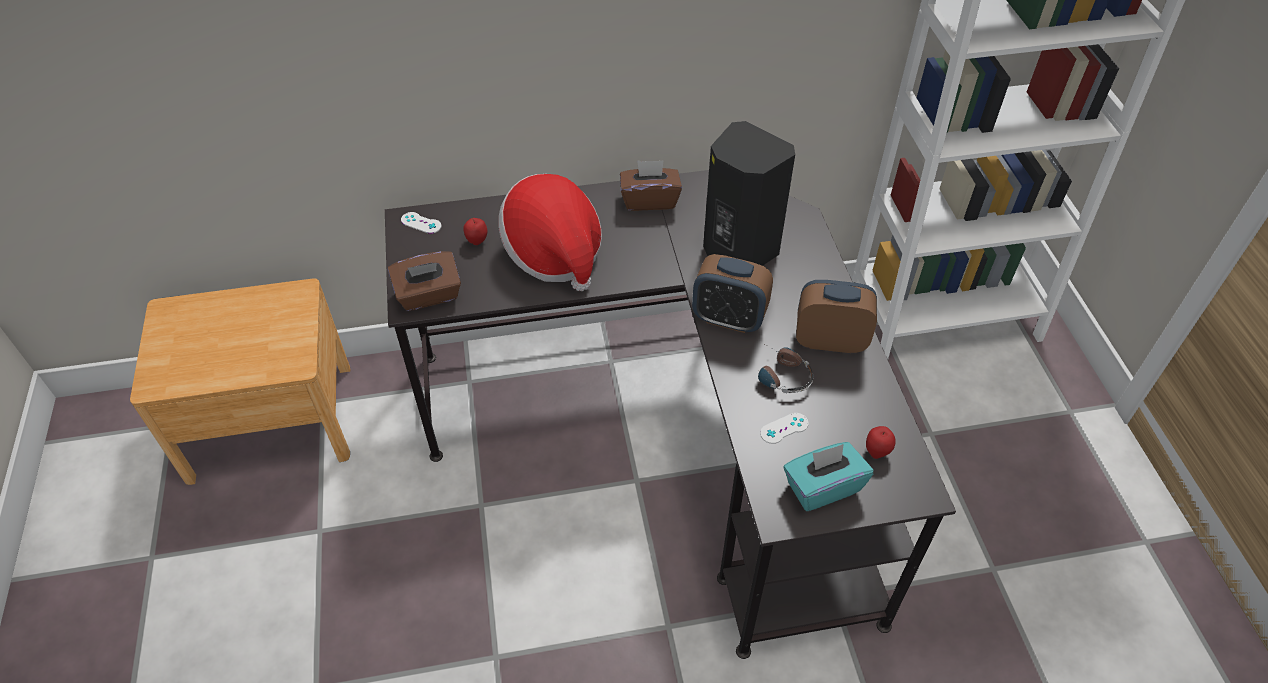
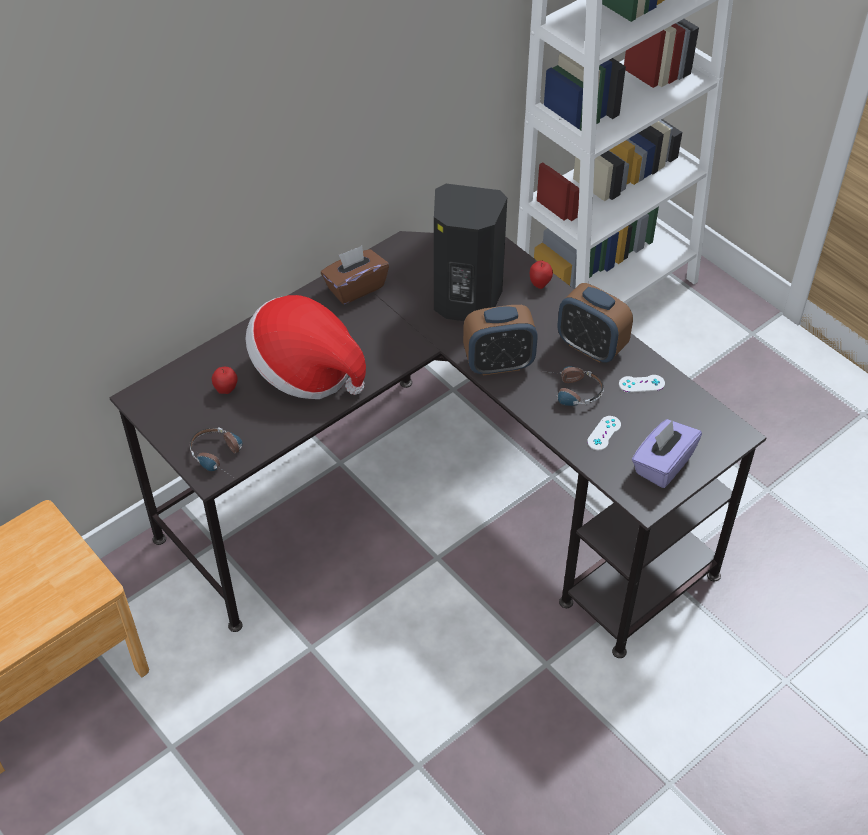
camera: 30 degrees left, 0 degrees up
brown tissue box [388,251,461,311] -> headphones [190,427,242,477]
white game controller [401,212,441,234] -> white game controller moved to [619,375,665,392]
turquoise tissue box [784,442,873,511] -> purple tissue box [632,419,702,488]
alarm clock [796,280,877,353] -> alarm clock turned 120 degrees counterclockwise [558,283,633,363]
apple [866,426,896,459] -> apple moved to [530,260,553,289]

